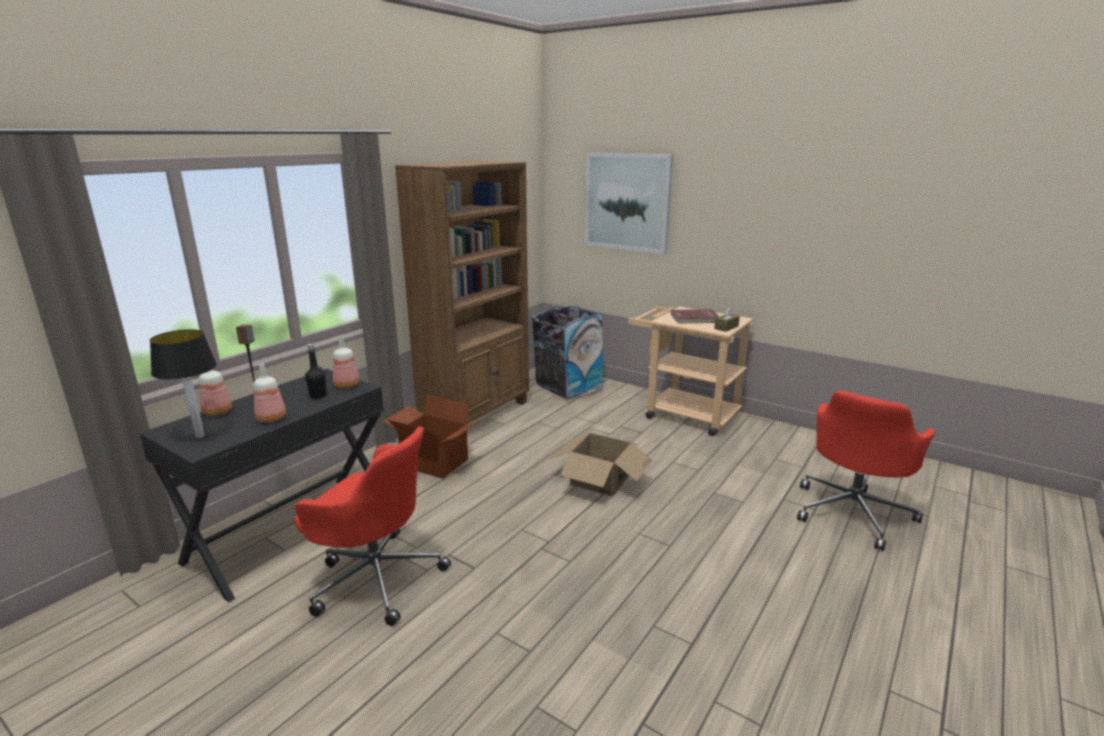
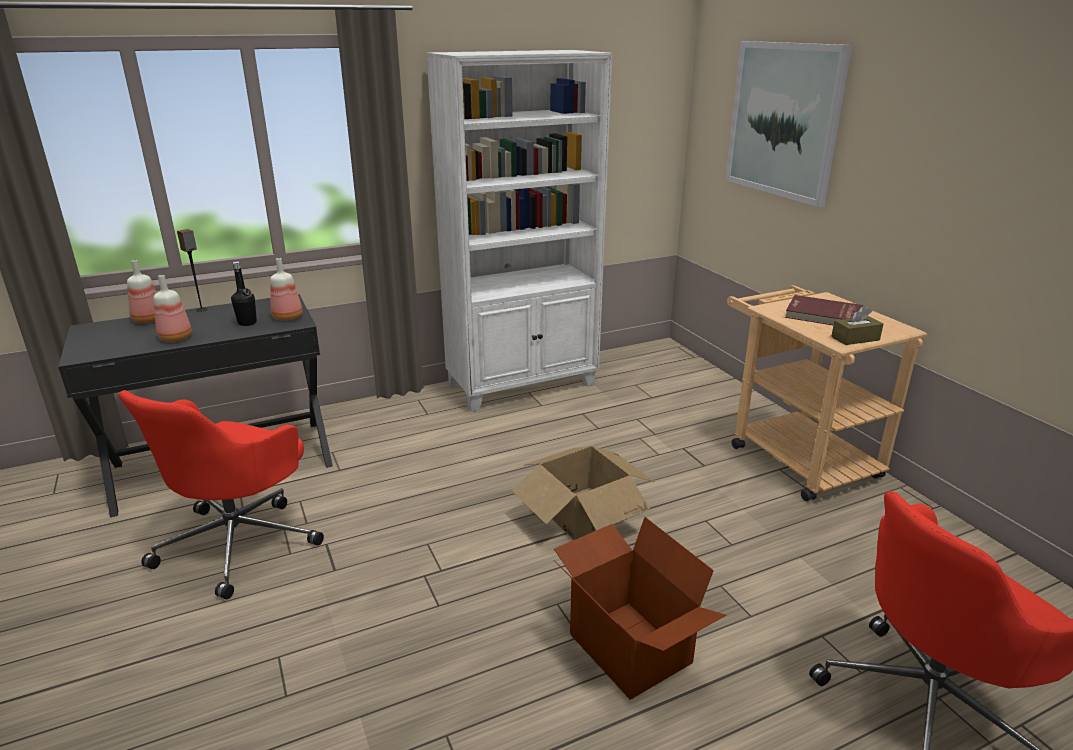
camera: 30 degrees right, 5 degrees up
table lamp [150,329,217,438] -> none
red office chair [295,427,451,626] -> red office chair turned 60 degrees clockwise [119,390,324,599]
cardboard box [383,395,480,479] -> cardboard box moved to [554,517,726,700]
brown bookcase [395,161,529,424] -> white bookcase [426,50,612,412]
trash can [531,306,604,399] -> none

